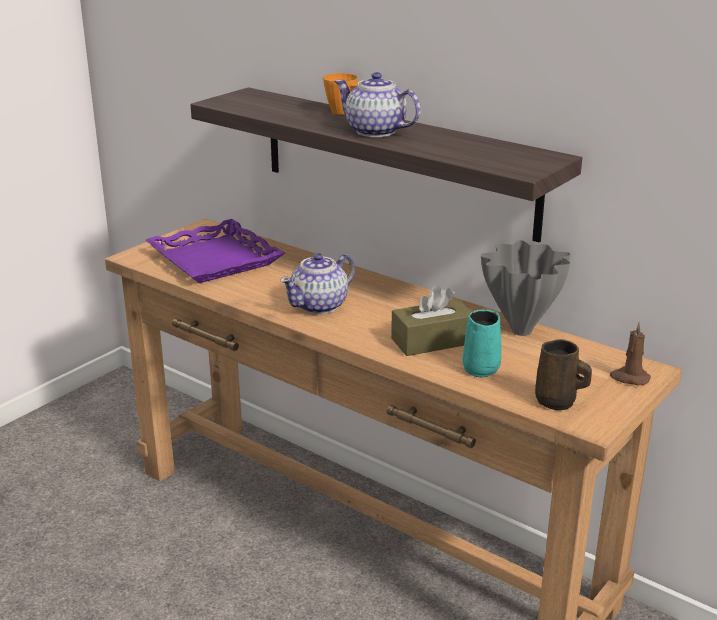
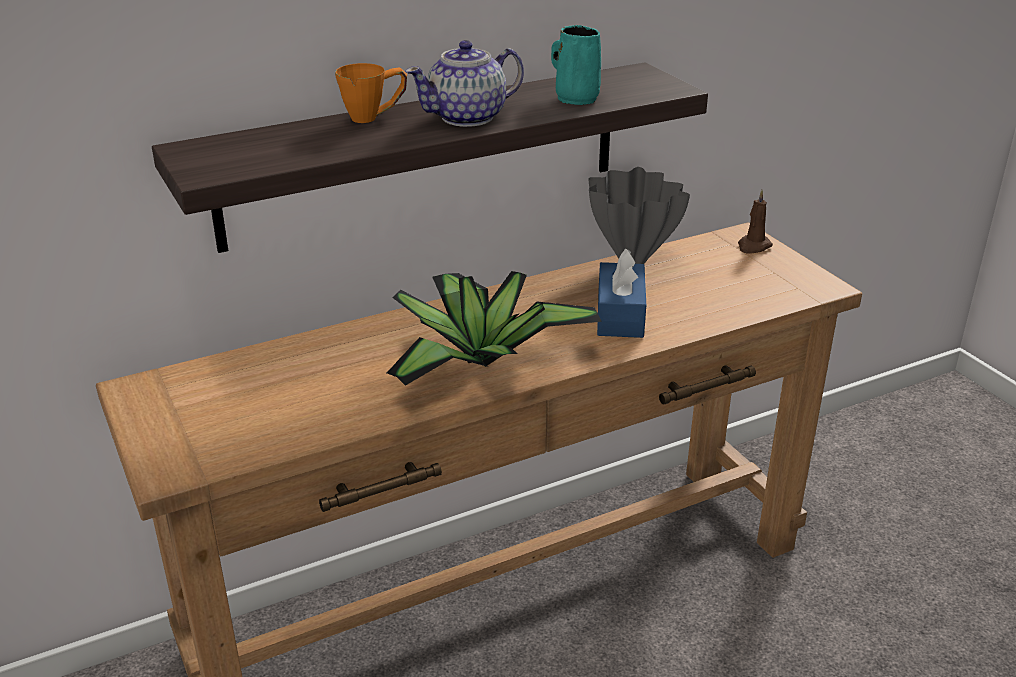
camera: 65 degrees left, 5 degrees up
purple tray [146,219,285,283] -> none
teapot [280,253,355,314] -> potted plant [387,271,602,386]
brown tissue box [391,285,472,356] -> blue tissue box [597,248,646,338]
turquoise mug [462,309,501,377] -> turquoise mug moved to [551,25,601,105]
brown mug [535,339,592,411] -> none

